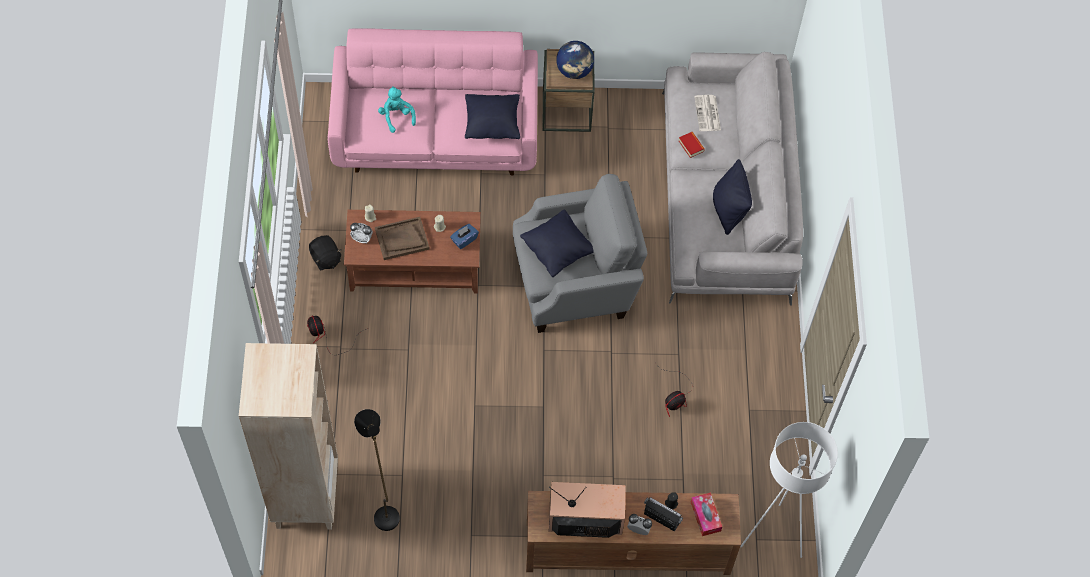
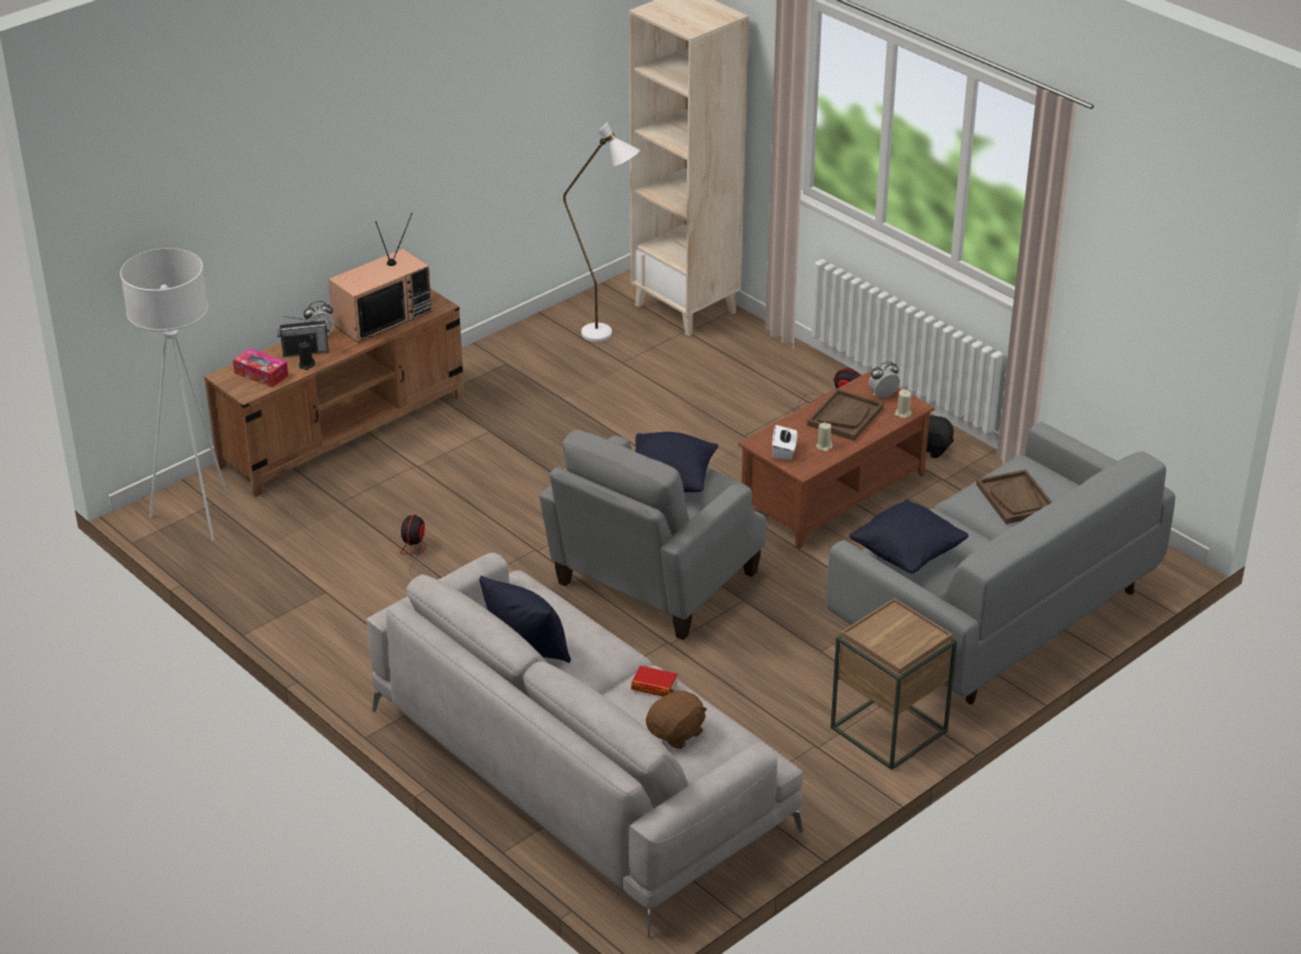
camera: 140 degrees right, 25 degrees down
pink sofa [328,29,538,176] -> grey sofa [826,421,1175,704]
black floor lamp [354,409,400,531] -> white floor lamp [563,122,640,342]
turquoise plush toy [378,86,416,133] -> brown tray [976,469,1052,524]
blue tissue box [450,224,479,249] -> white tissue box [772,425,797,460]
globe [556,41,594,79] -> none
newspaper [694,95,721,131] -> brown plush toy [646,686,707,749]

